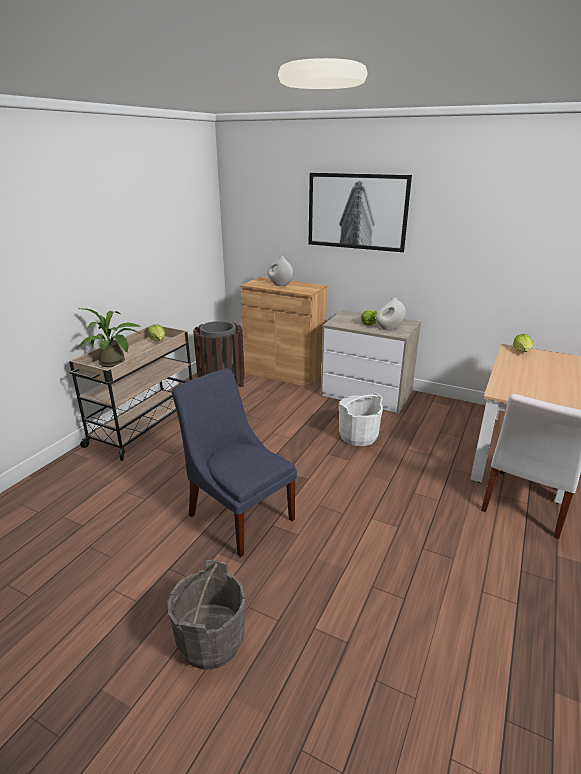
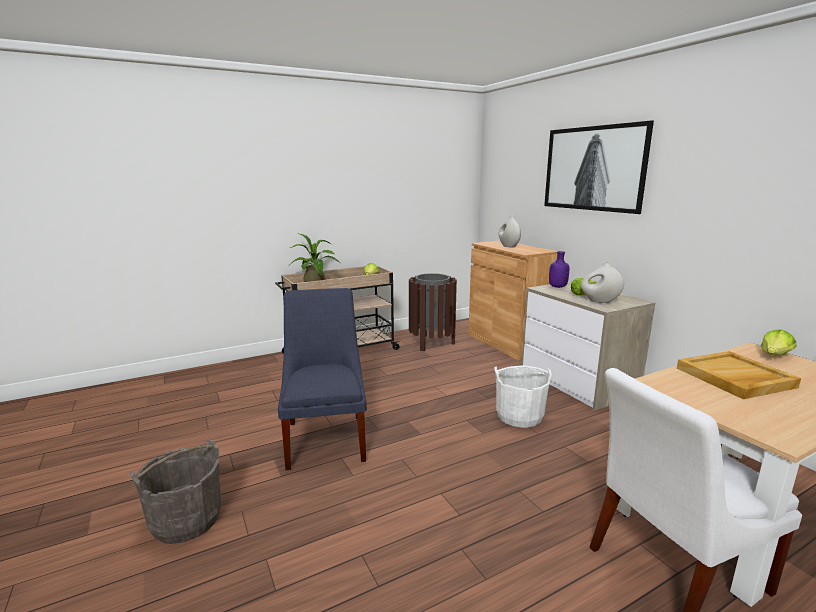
camera: 35 degrees right, 10 degrees down
none -> purple bottle [549,251,569,288]
none -> beige tray [677,351,801,400]

